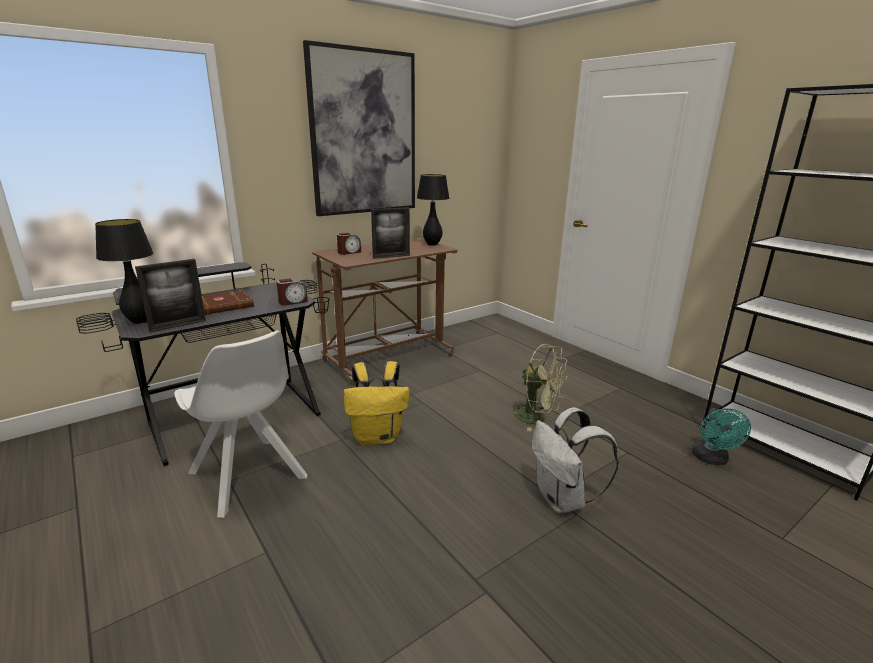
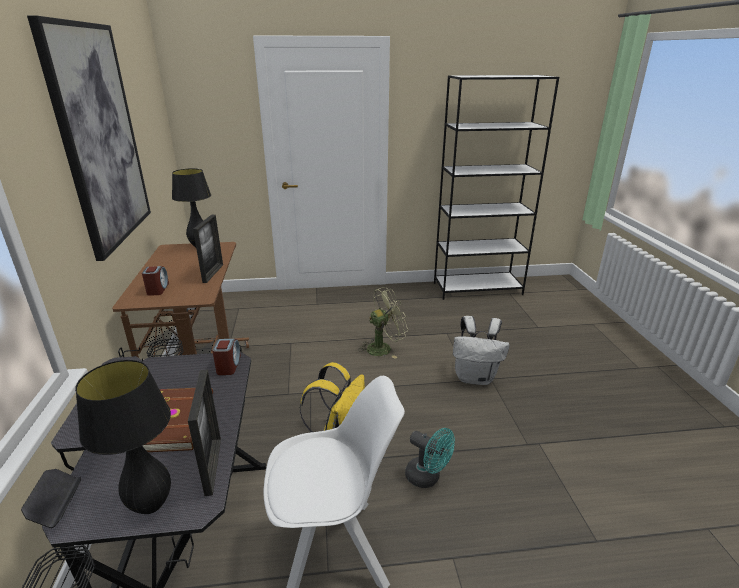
camera: 60 degrees left, 5 degrees up
turquoise fan [692,408,751,465] -> turquoise fan moved to [405,428,455,488]

